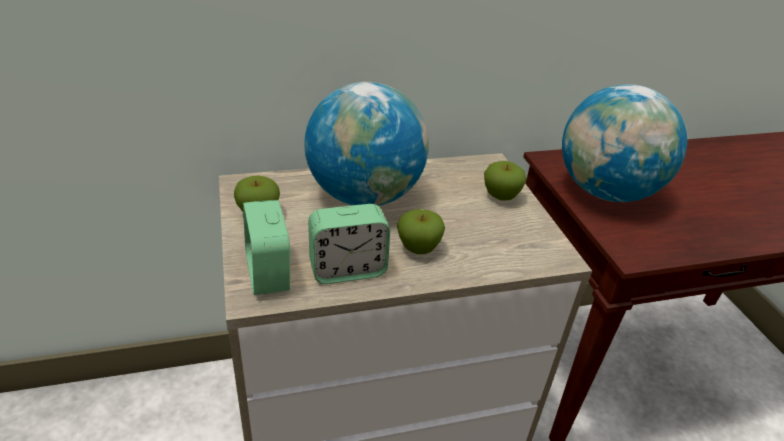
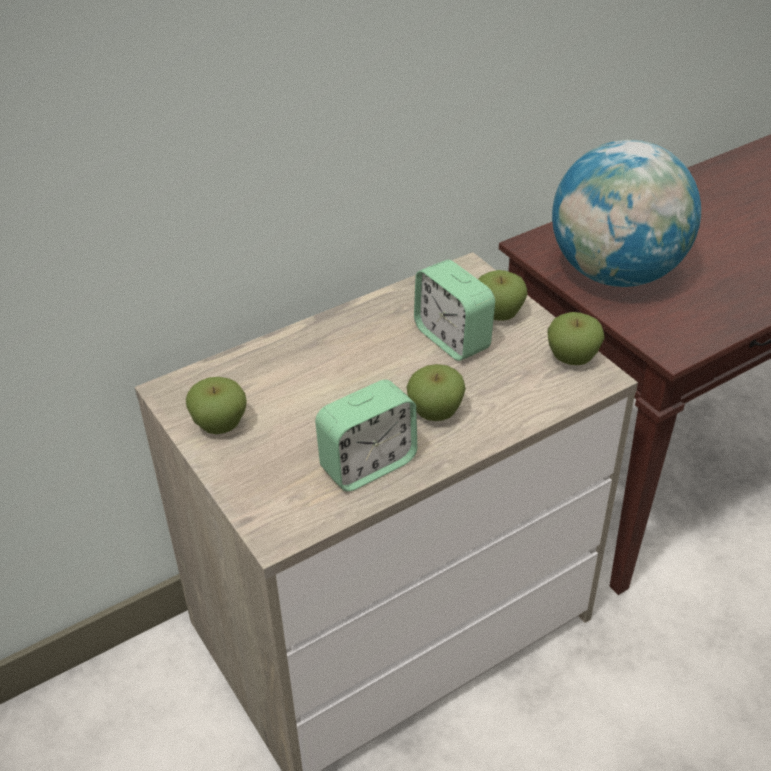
camera: 15 degrees left, 5 degrees up
alarm clock [243,200,290,295] -> alarm clock moved to [414,260,495,361]
globe [304,82,429,206] -> none
none -> apple [548,312,605,365]

